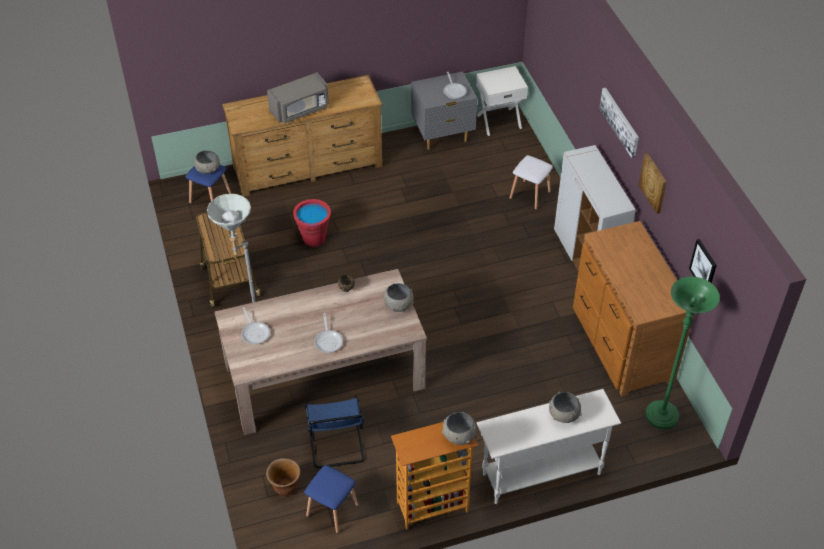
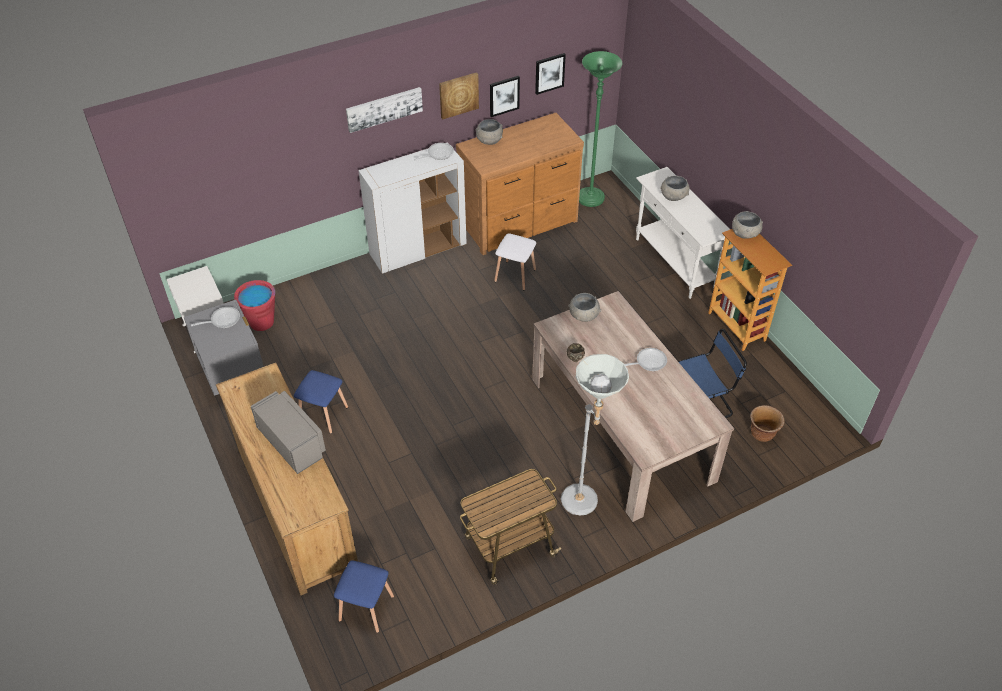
camera: 100 degrees left, 0 degrees up
grey bowl [194,150,220,174] -> grey bowl moved to [476,119,503,145]
frying pan [241,307,270,344] -> frying pan moved to [414,143,454,160]
red bucket [293,199,331,247] -> red bucket moved to [234,280,275,331]
blue stool [304,465,359,534] -> blue stool moved to [294,370,348,434]
white stool [510,155,553,210] -> white stool moved to [494,233,536,290]
none -> picture [490,76,520,117]

